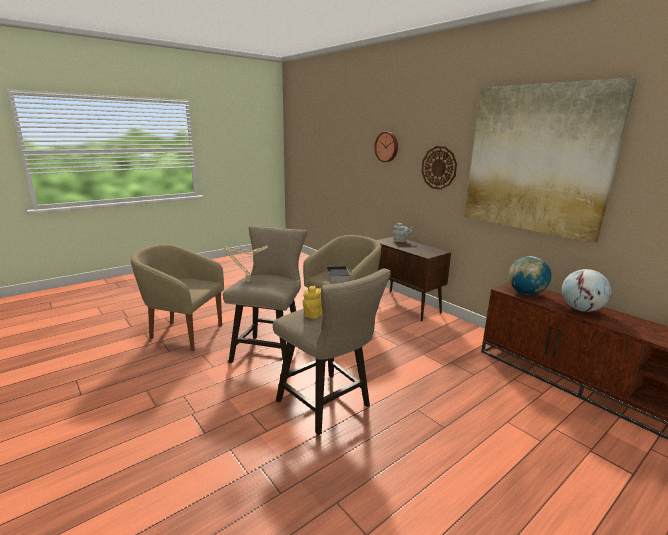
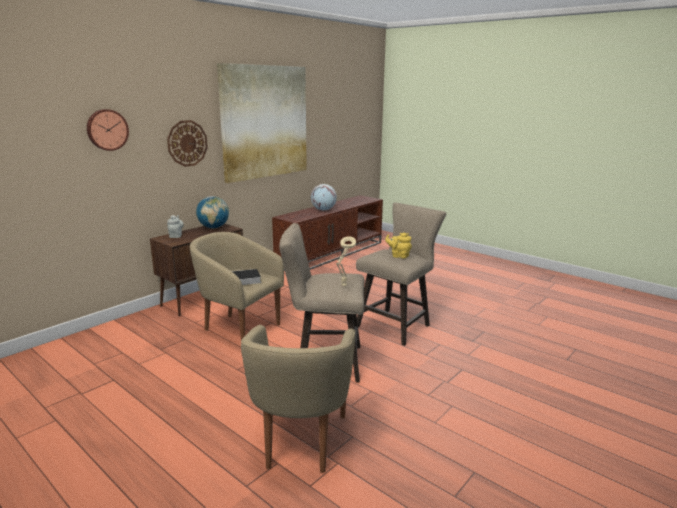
camera: 100 degrees left, 0 degrees up
globe [509,256,552,295] -> globe moved to [196,196,229,228]

